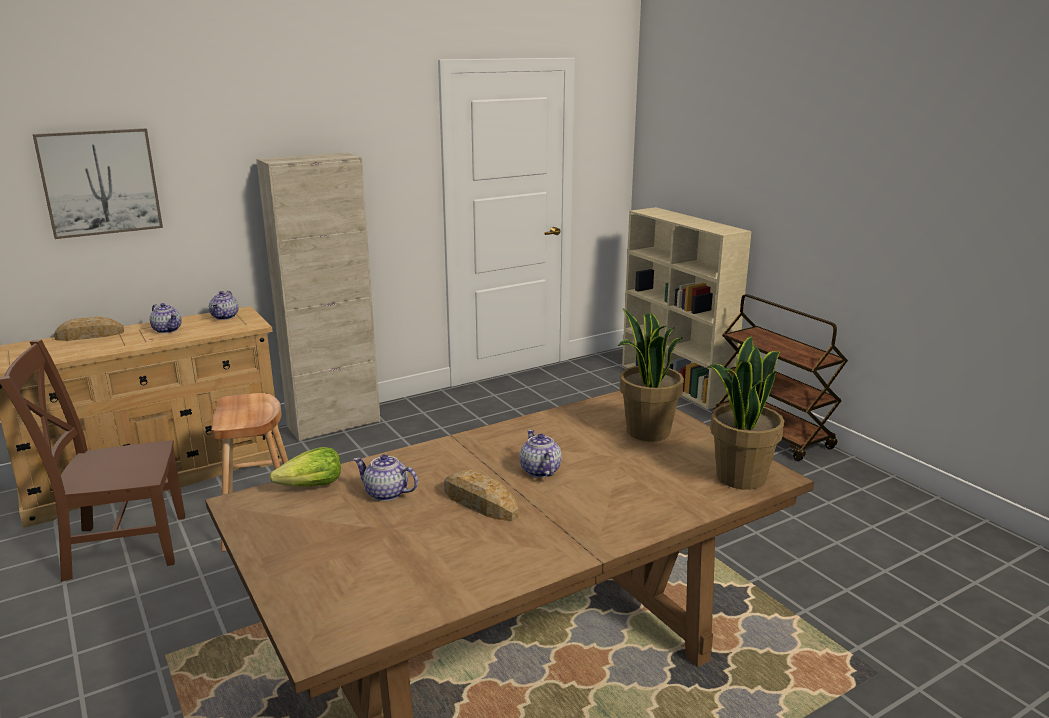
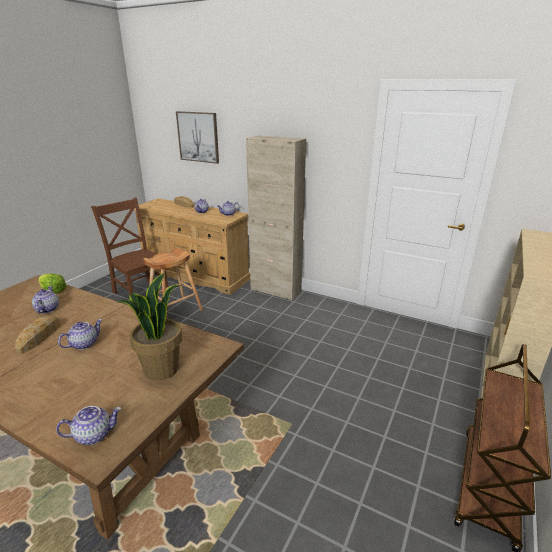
camera: 60 degrees right, 5 degrees up
potted plant [707,336,784,490] -> teapot [56,406,121,445]

